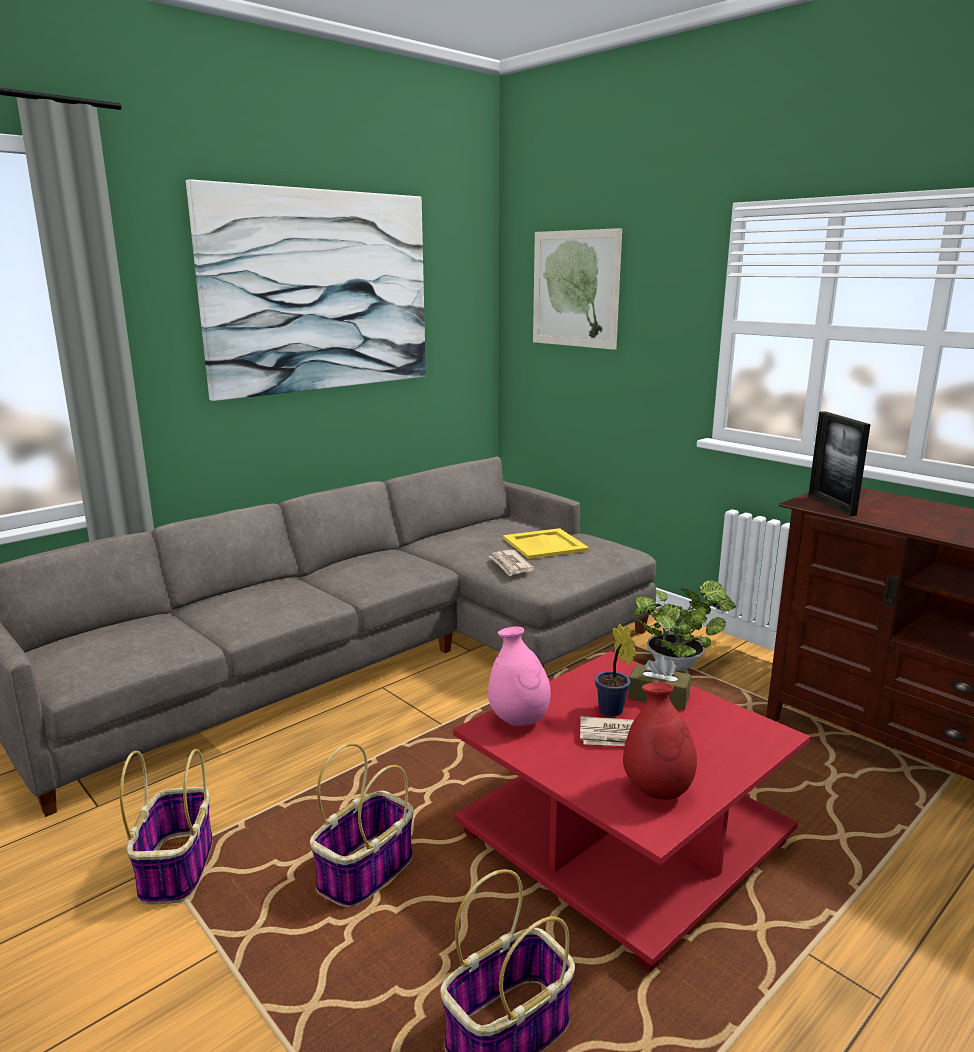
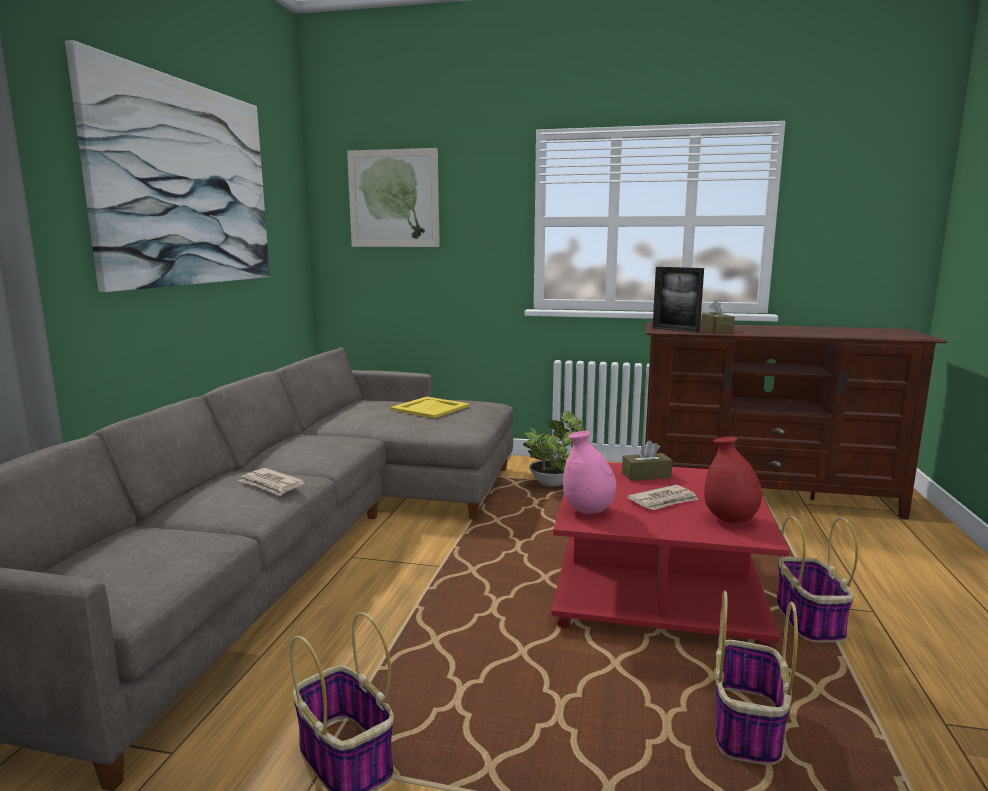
camera: 35 degrees left, 5 degrees down
basket [310,743,414,907] -> basket moved to [776,516,858,642]
newspaper [489,550,534,576] -> newspaper moved to [239,468,305,496]
potted plant [595,624,636,716] -> none
none -> brown tissue box [701,300,735,333]

